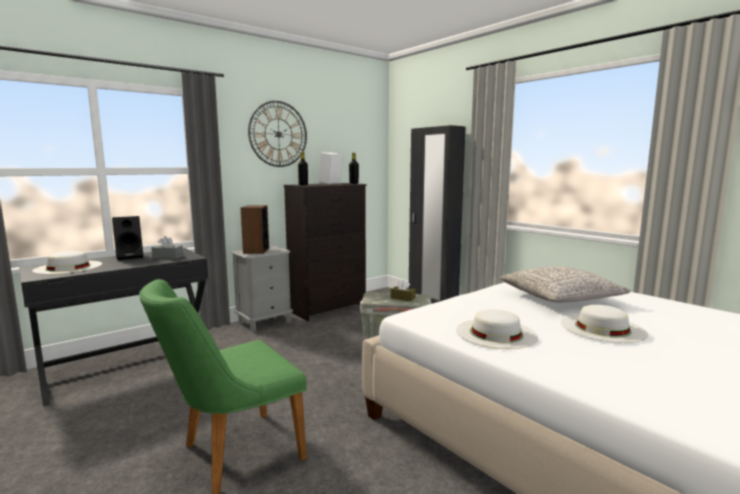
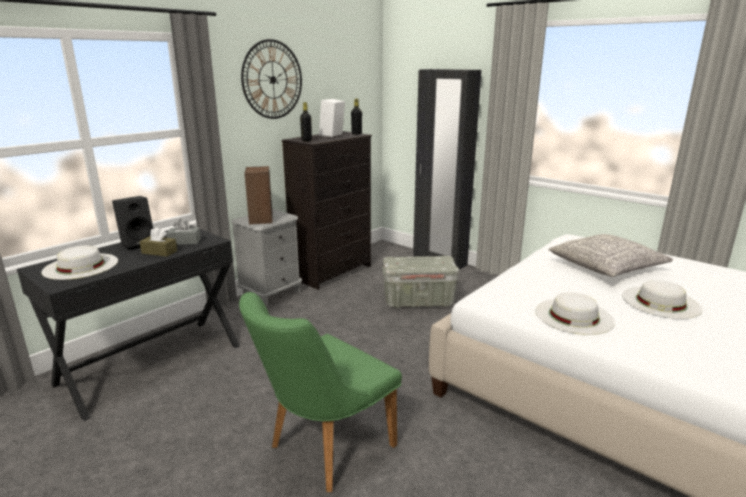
camera: 10 degrees left, 10 degrees up
brown tissue box [391,280,416,301] -> brown tissue box moved to [139,227,177,257]

